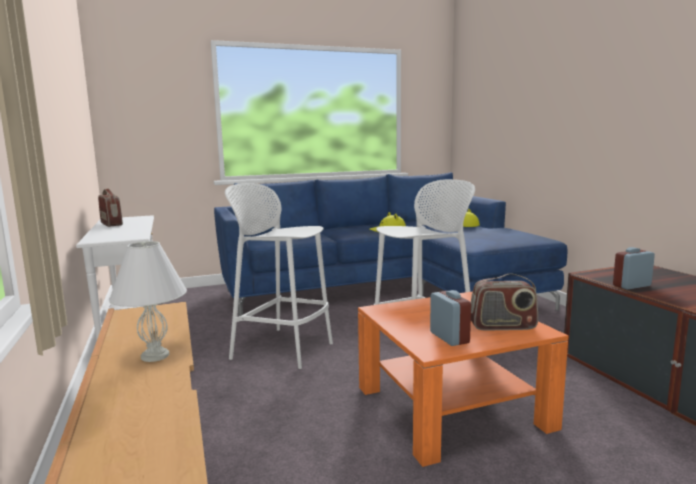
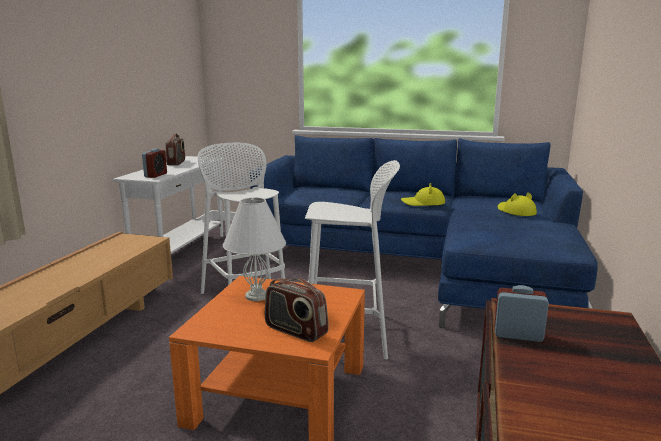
camera: 35 degrees right, 5 degrees up
white table lamp [109,241,187,362] -> white table lamp moved to [223,198,286,301]
alarm clock [430,290,471,346] -> alarm clock moved to [142,149,167,178]

